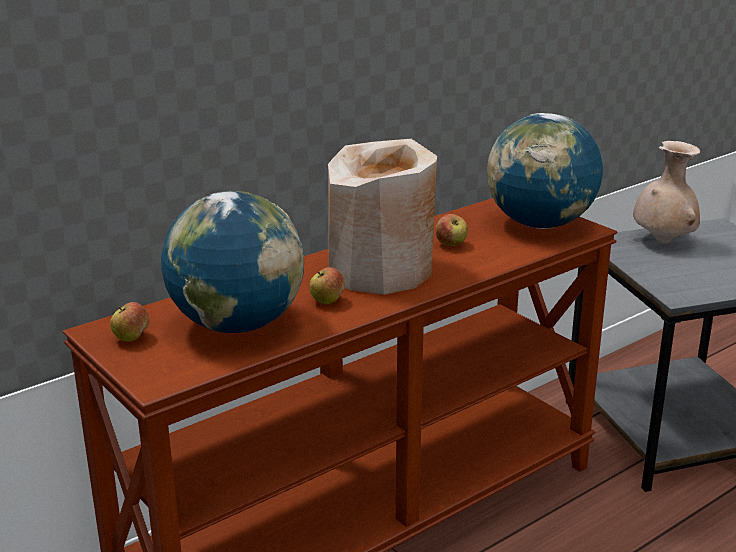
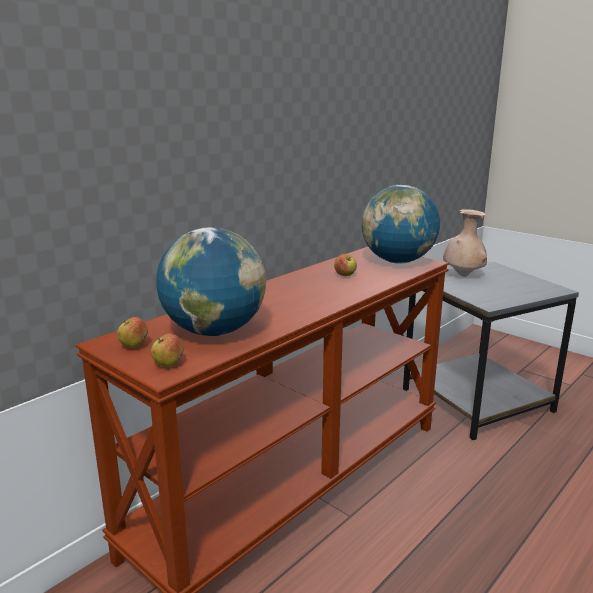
camera: 10 degrees left, 5 degrees down
apple [309,267,345,304] -> apple moved to [151,334,184,367]
beige vase [328,139,437,295] -> none

